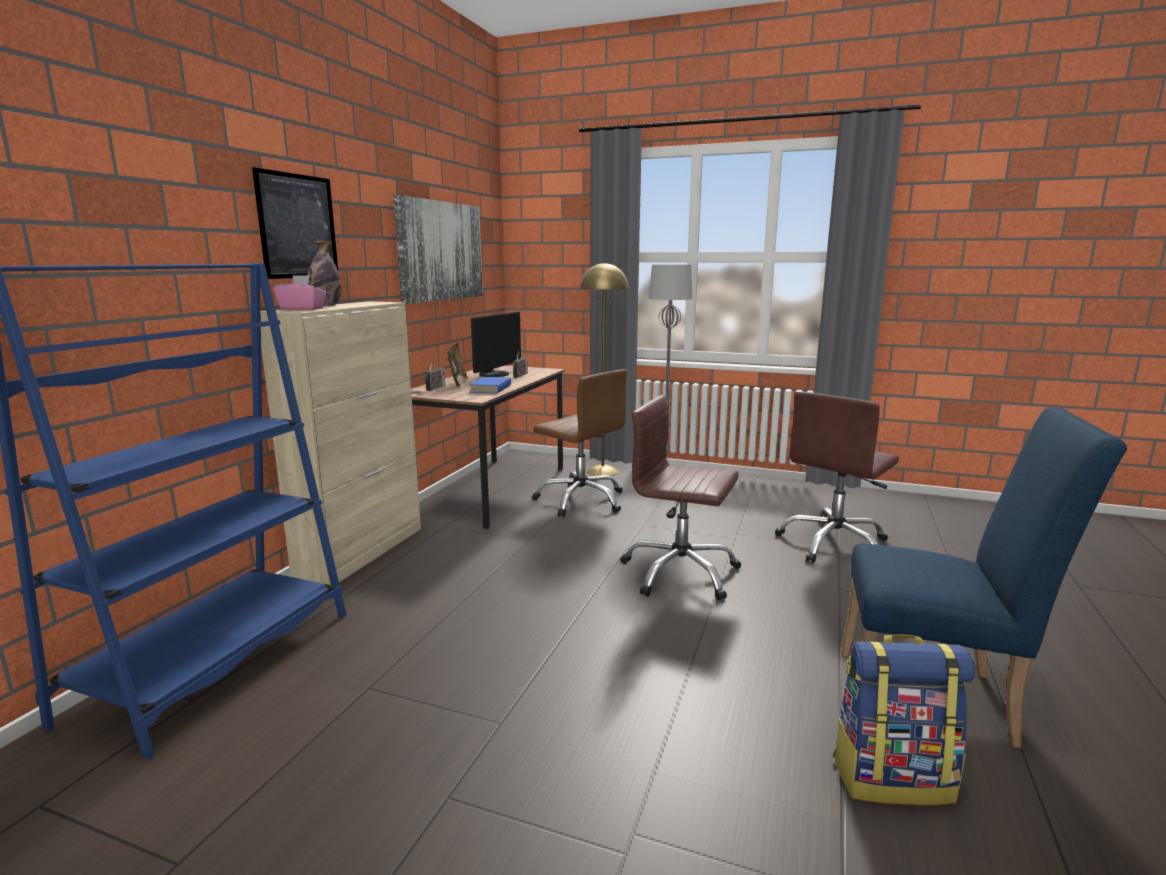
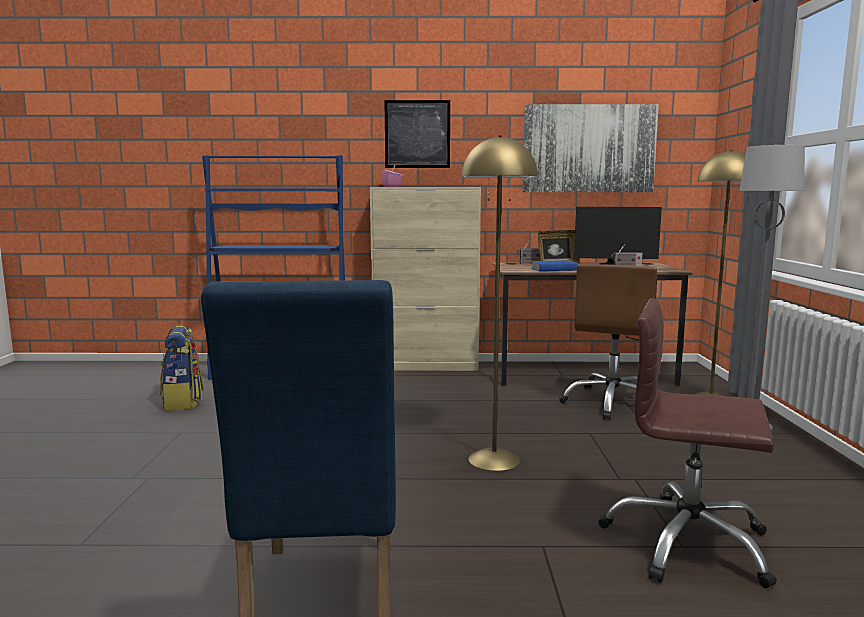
camera: 70 degrees right, 5 degrees down
bottle [307,240,341,307] -> none
brown office chair [621,395,741,600] -> yellow floor lamp [462,135,538,471]
backpack [833,634,975,805] -> backpack moved to [160,325,204,411]

